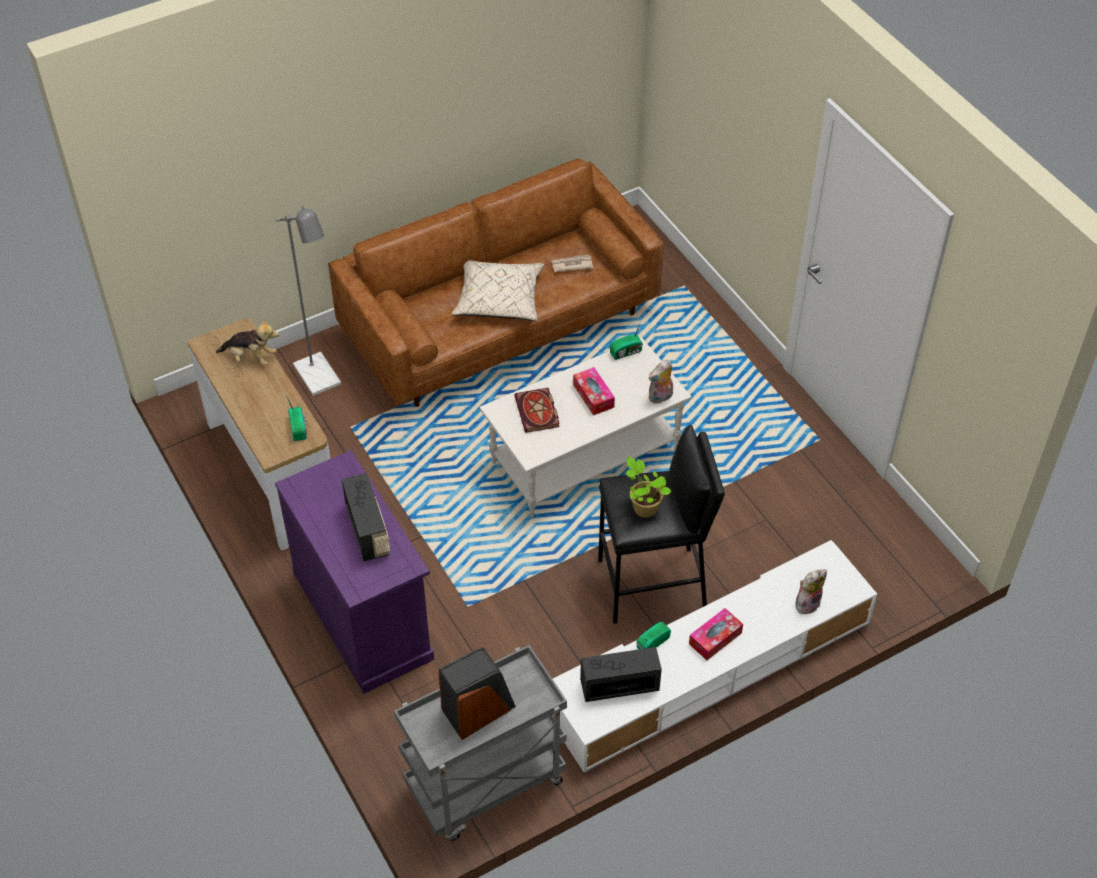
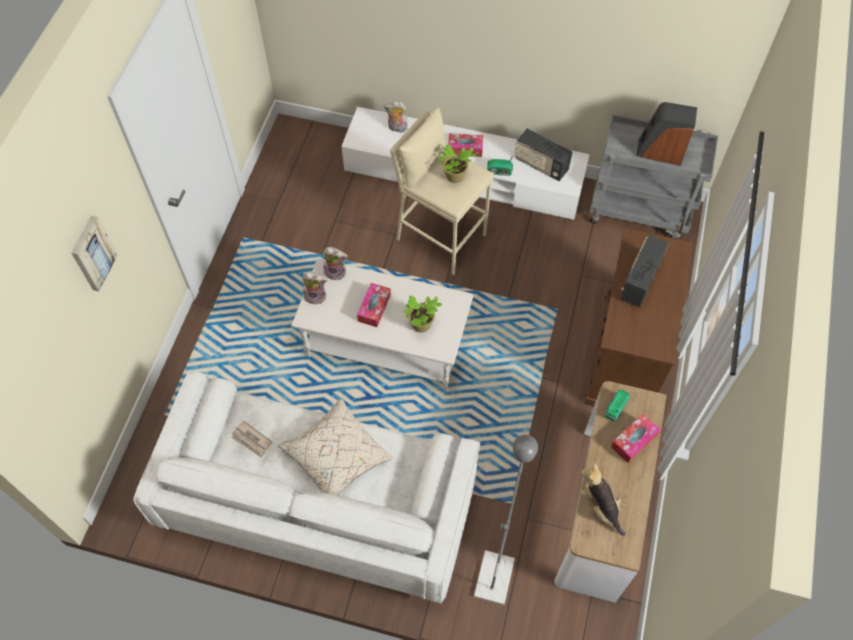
camera: 135 degrees left, 10 degrees up
purple cabinet [275,450,434,693] -> brown cabinet [584,228,693,406]
brown sofa [328,158,664,407] -> white sofa [133,370,480,604]
book [514,388,560,433] -> potted plant [403,296,442,333]
black stool [598,425,725,624] -> beige stool [390,108,494,275]
radio [610,321,643,360] -> none
none -> picture [71,216,117,291]
none -> plush toy [302,272,327,305]
none -> tissue box [611,414,661,463]

